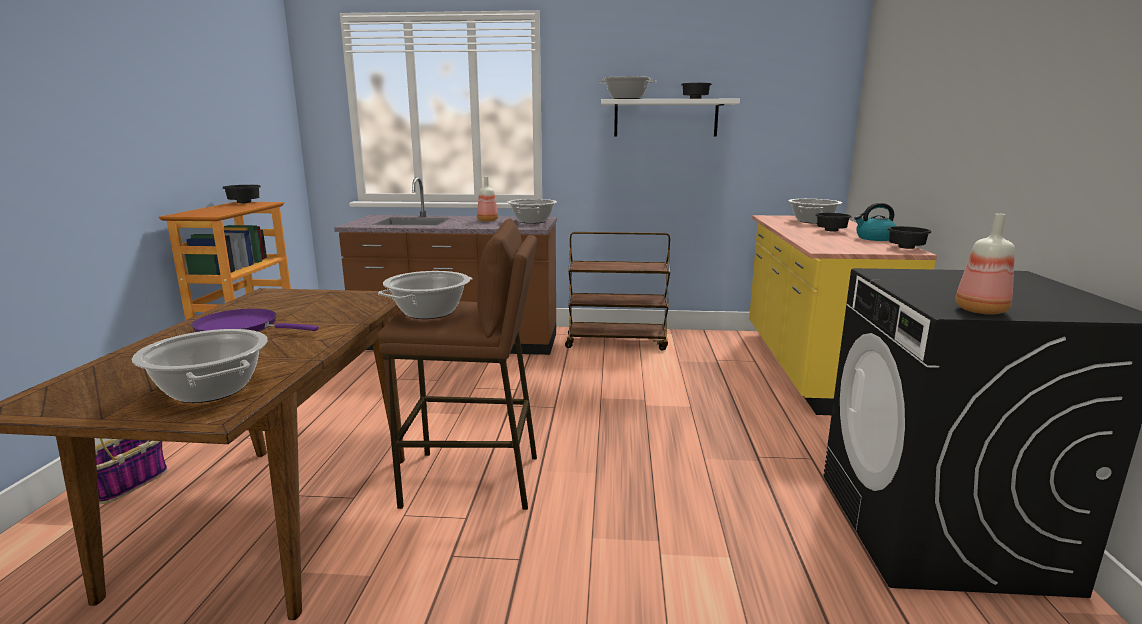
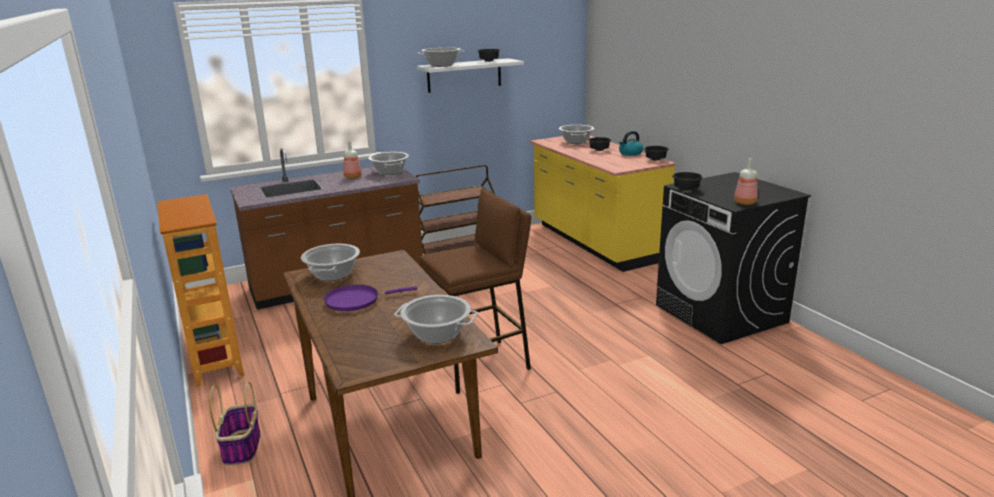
camera: 30 degrees left, 5 degrees up
black bowl [222,185,261,203] -> black bowl moved to [672,172,703,190]
cooking pot [378,271,473,319] -> cooking pot moved to [301,244,360,281]

